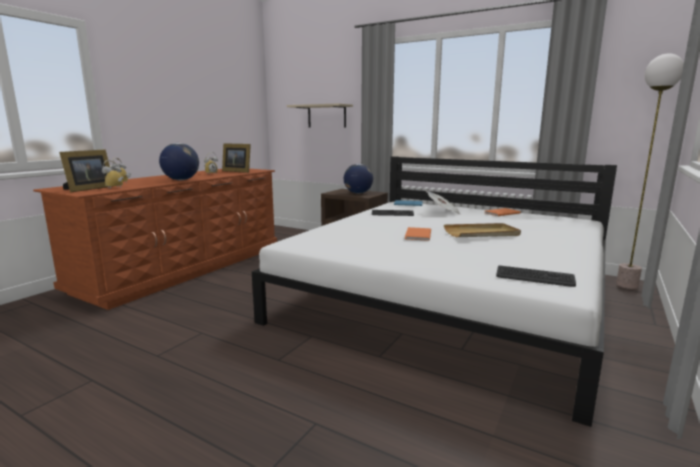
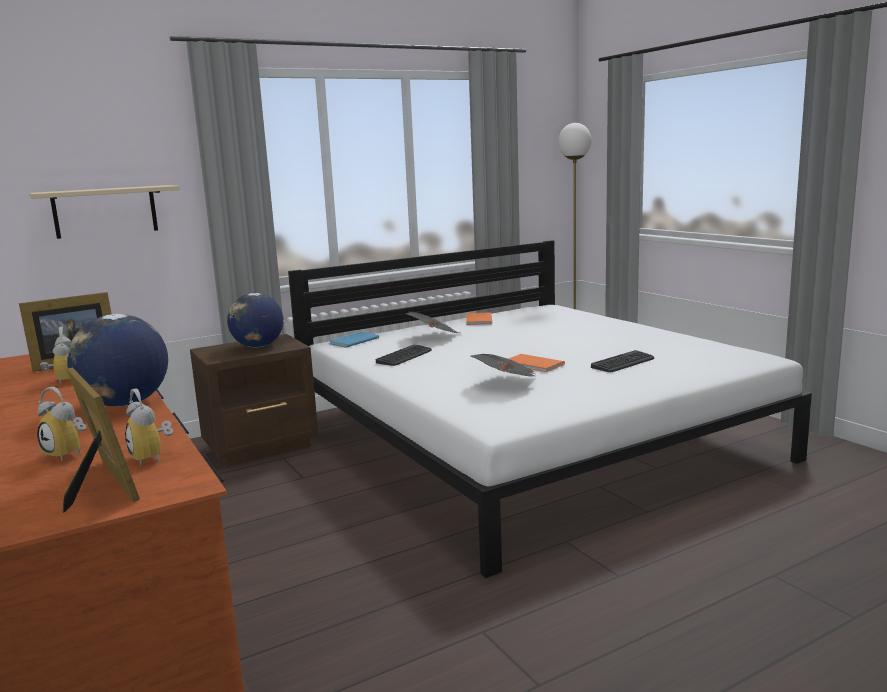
camera: 60 degrees left, 0 degrees up
beige tray [444,223,521,237] -> none
keyboard [496,266,576,287] -> keyboard moved to [591,350,654,372]
none -> newspaper [470,354,535,377]

